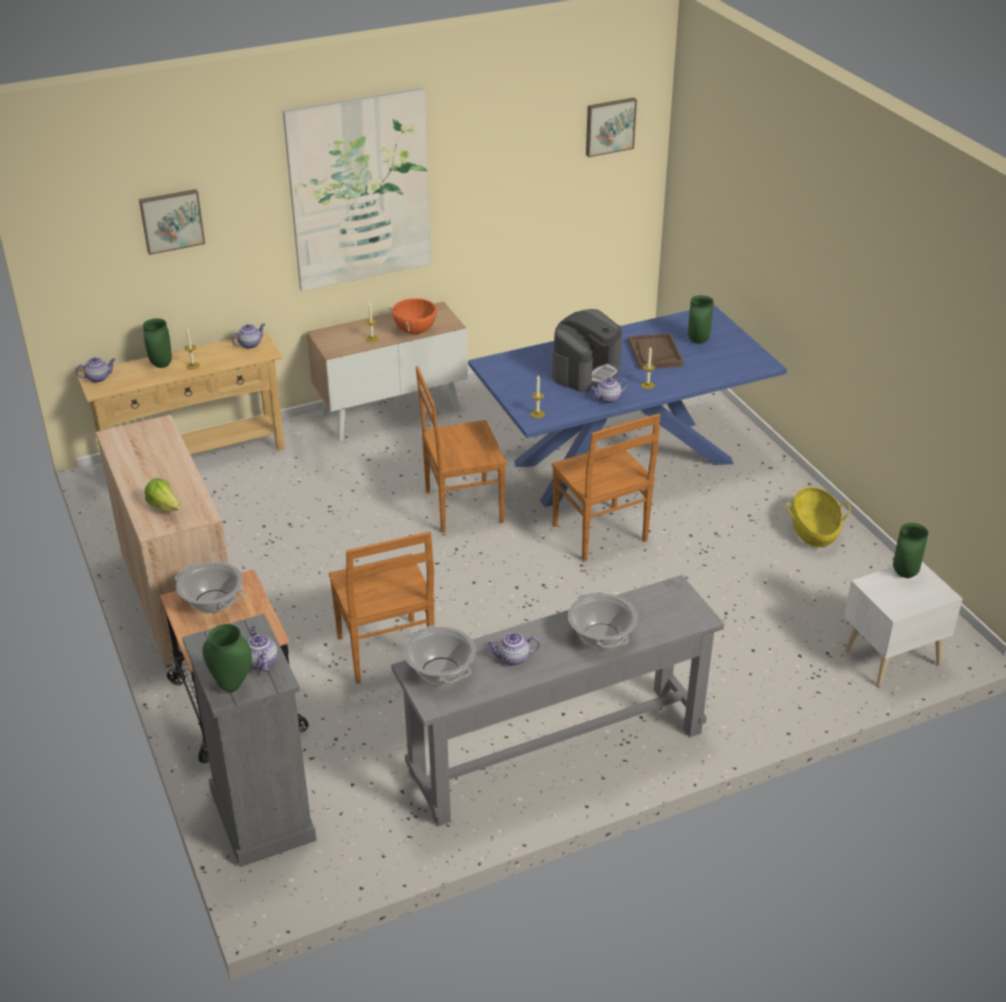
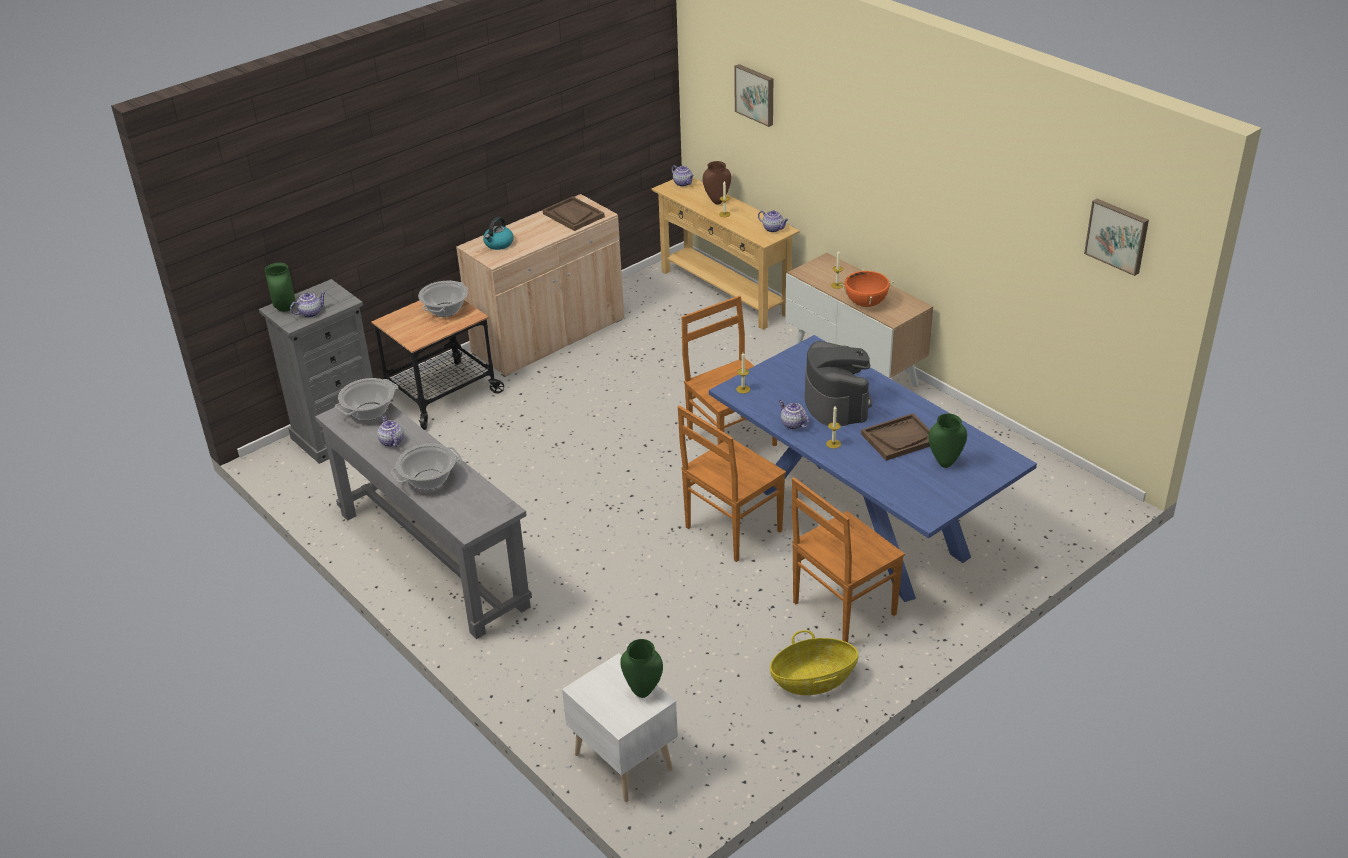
camera: 75 degrees right, 0 degrees up
green vase [143,318,172,368] -> brown vase [703,161,731,205]
lettuce [145,478,181,511] -> kettle [483,217,514,250]
picture [283,88,431,291] -> none
brown chair [329,531,435,684] -> brown chair moved to [792,477,905,643]
coffee machine [552,309,622,392] -> coffee machine turned 120 degrees counterclockwise [805,341,872,426]
none -> brown tray [543,196,605,231]

